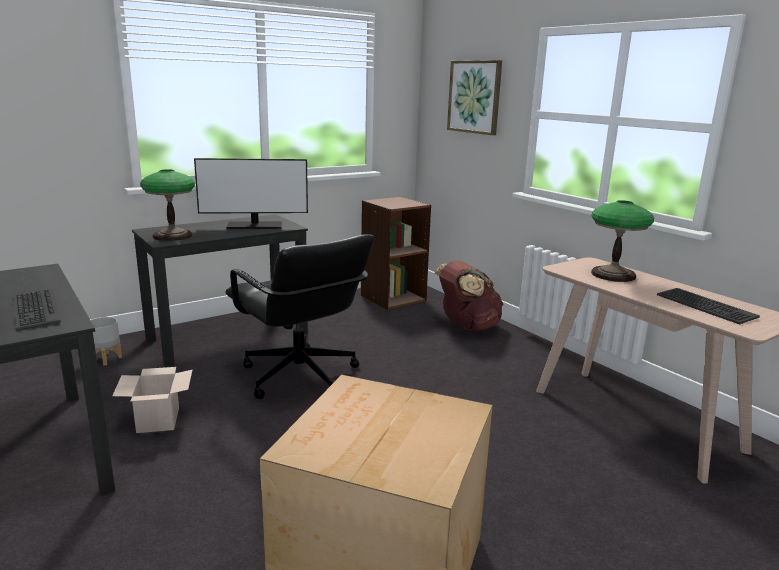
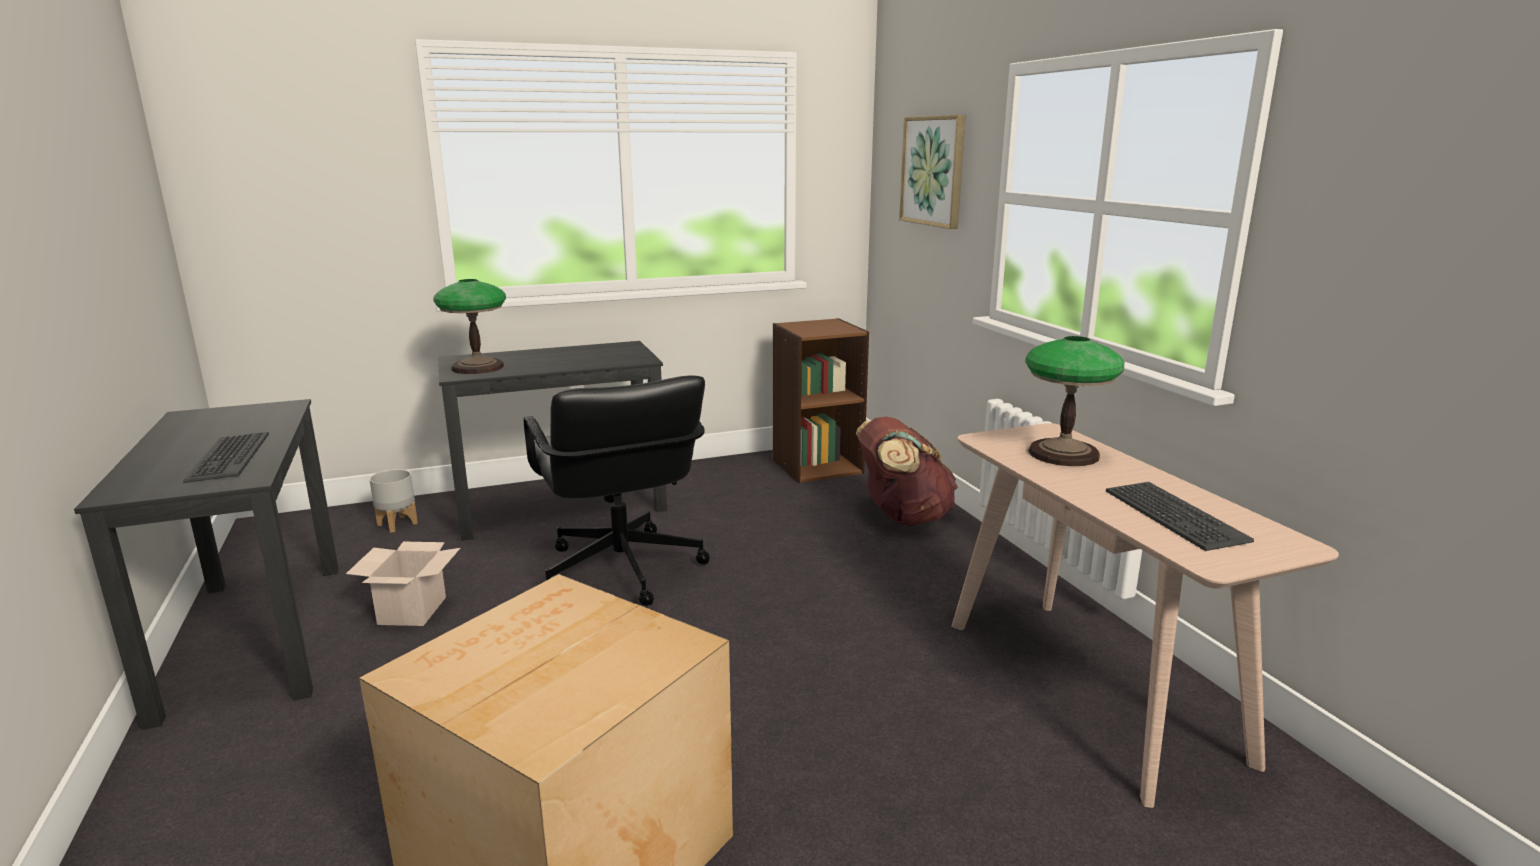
camera: 15 degrees right, 0 degrees up
monitor [194,158,308,229] -> none

